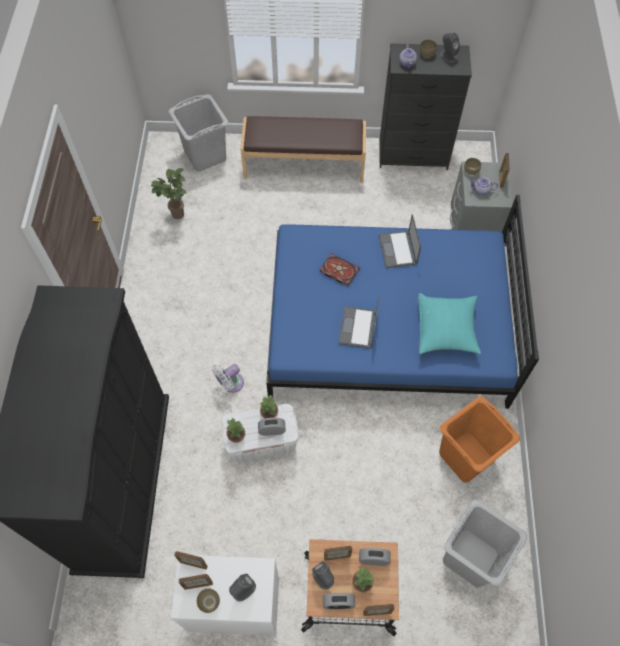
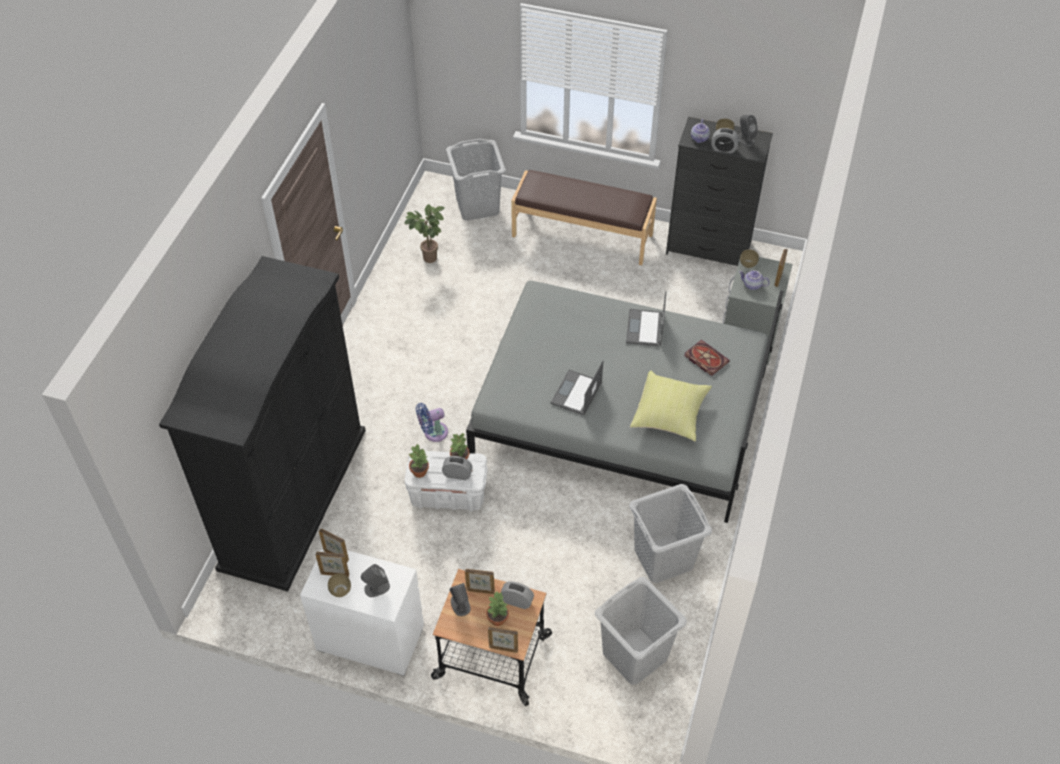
camera: 15 degrees right, 10 degrees down
white fan [212,364,244,393] -> blue fan [416,403,448,442]
blue bed [266,195,539,409] -> grey bed [466,280,784,523]
book [319,253,360,286] -> book moved to [684,340,730,376]
alarm clock [323,593,355,609] -> alarm clock moved to [711,128,739,153]
turquoise pillow [418,293,481,354] -> yellow pillow [630,371,712,441]
orange laundry basket [439,397,520,482] -> grey laundry basket [629,484,712,583]

